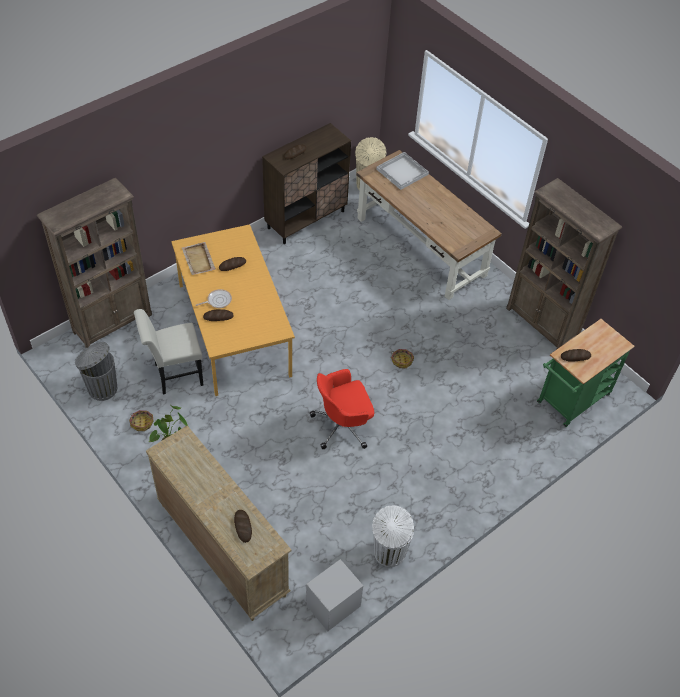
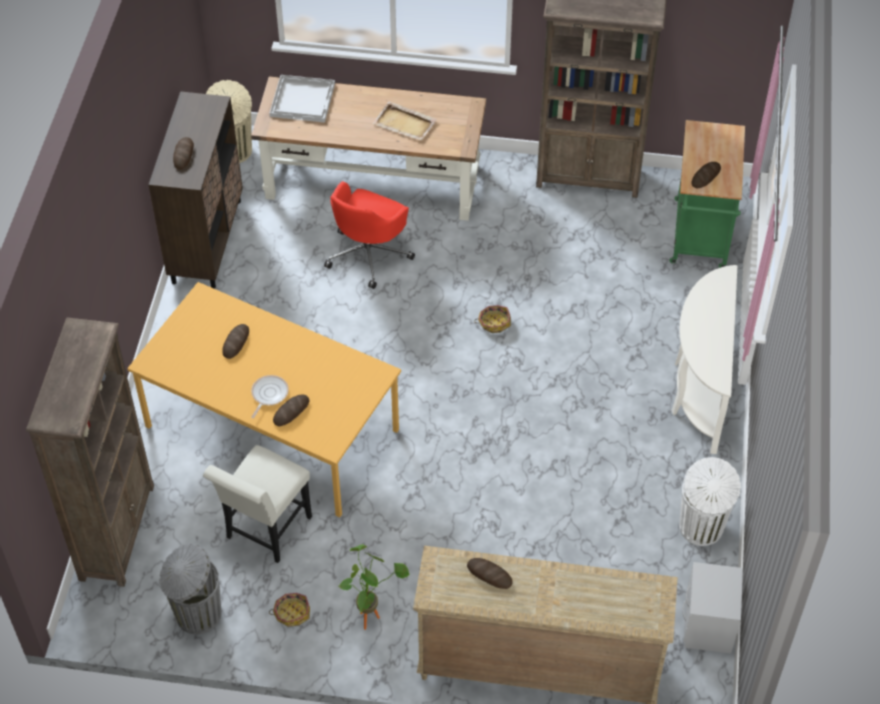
camera: 40 degrees left, 0 degrees up
beige tray [182,242,216,275] -> beige tray moved to [372,102,437,141]
bread [234,510,252,543] -> bread moved to [467,558,513,589]
red office chair [310,369,374,449] -> red office chair moved to [324,181,415,289]
none -> white console table [672,265,738,454]

